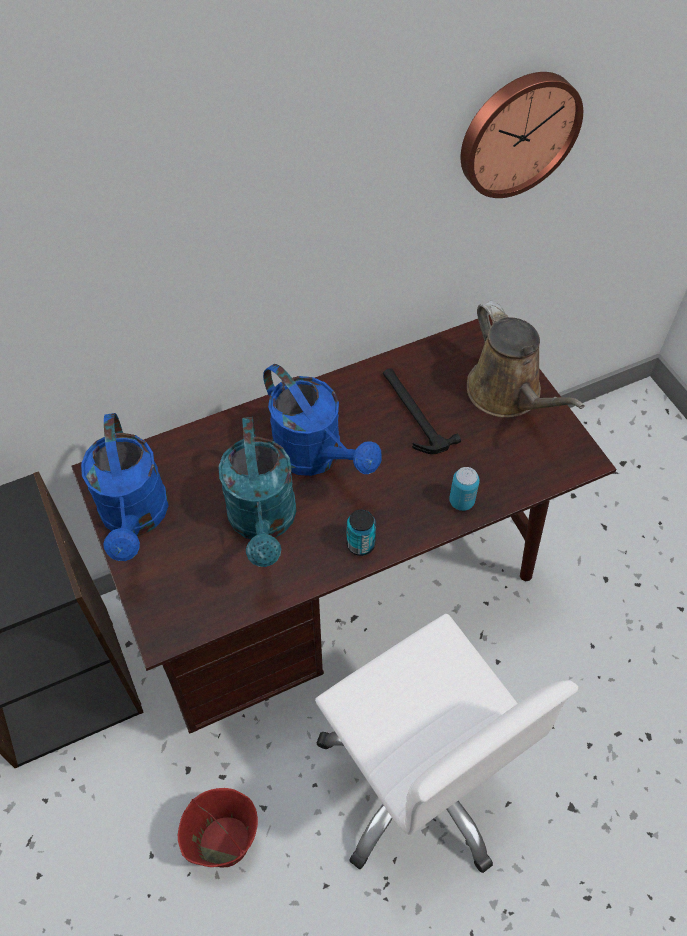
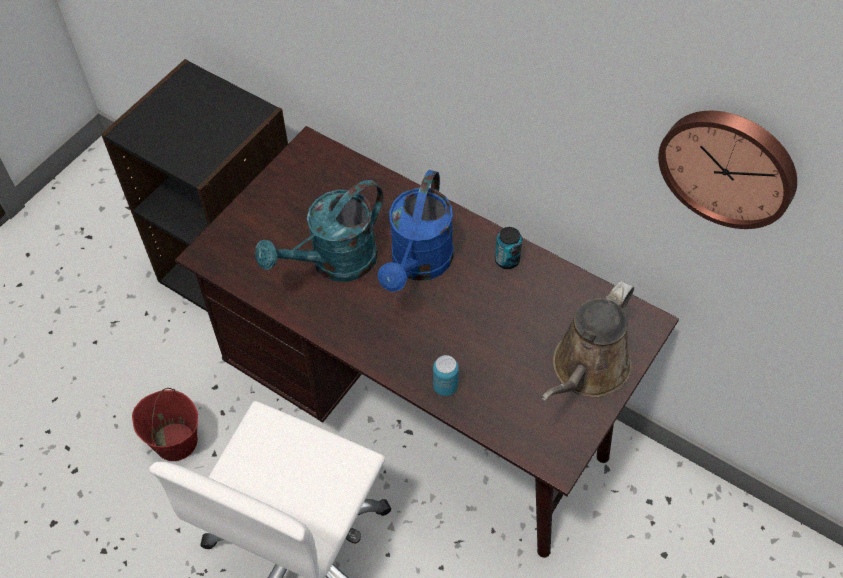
camera: 60 degrees right, 0 degrees up
blue watering can [81,413,169,561] -> none
can [347,509,376,556] -> can moved to [495,227,522,269]
hammer [383,368,461,454] -> none

